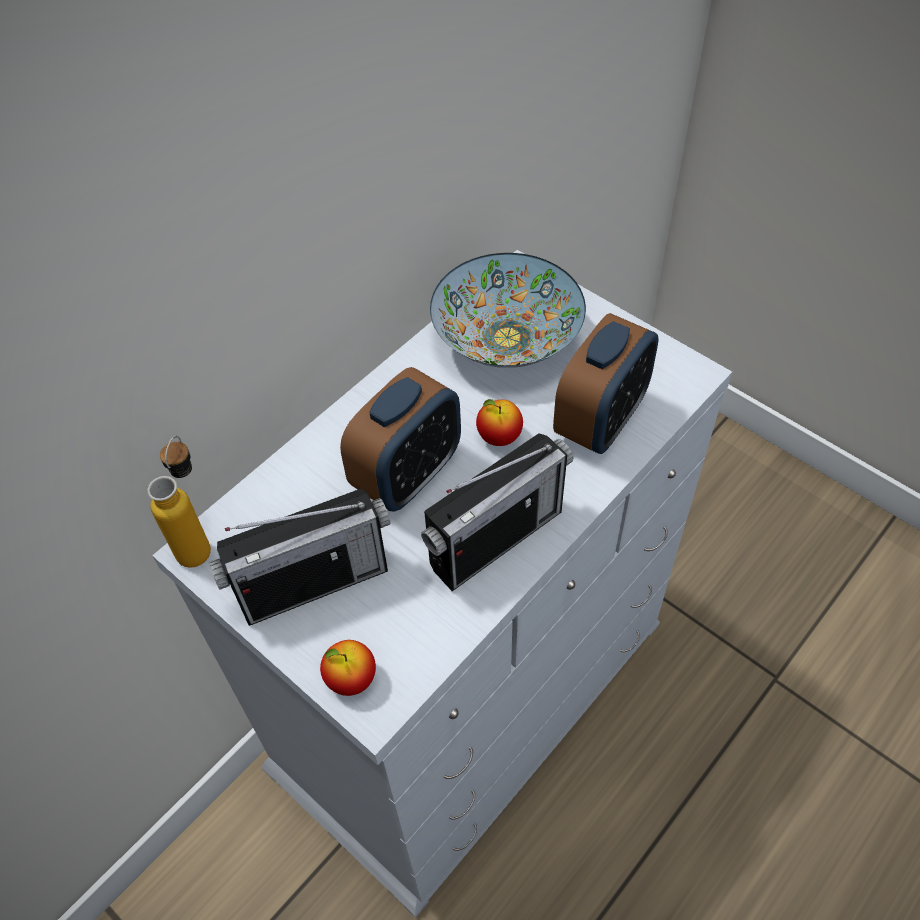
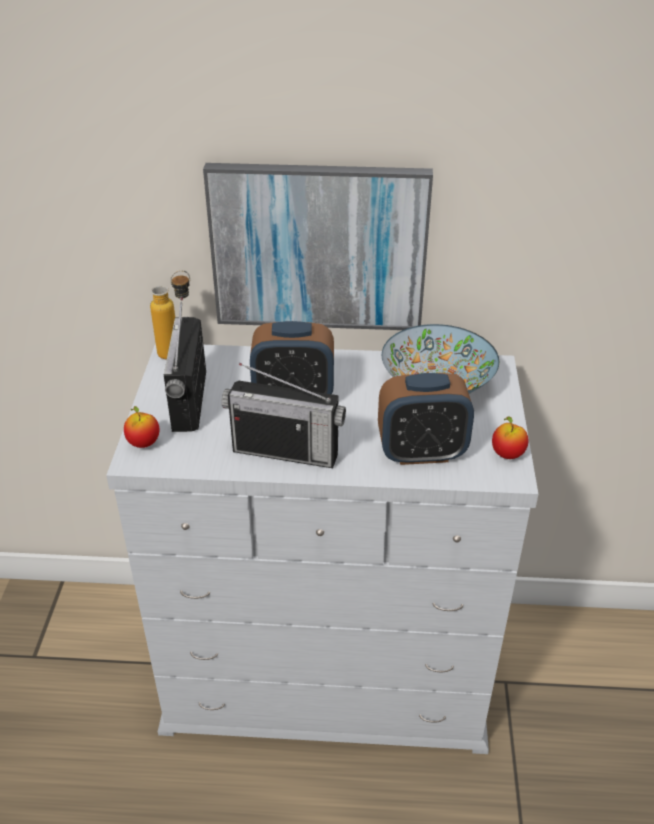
camera: 50 degrees right, 15 degrees down
radio [209,488,390,626] -> radio turned 60 degrees clockwise [164,297,206,432]
apple [476,399,523,446] -> apple moved to [492,416,528,459]
none -> picture [203,163,433,330]

